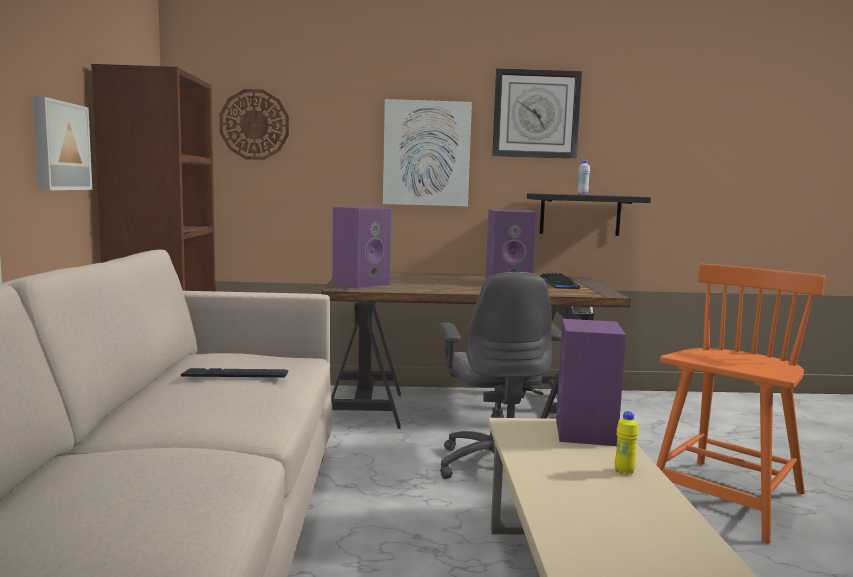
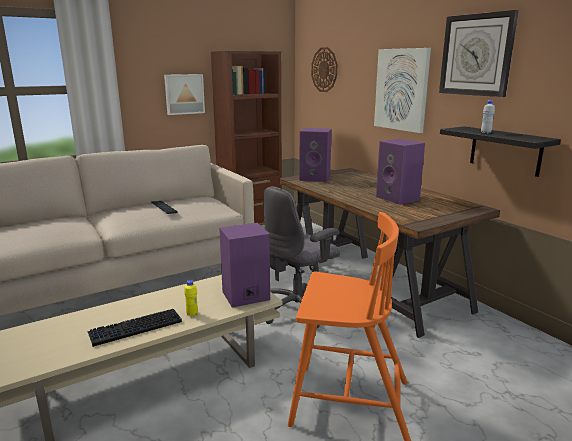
camera: 60 degrees right, 10 degrees up
keyboard [539,273,580,289] -> keyboard moved to [87,309,182,347]

